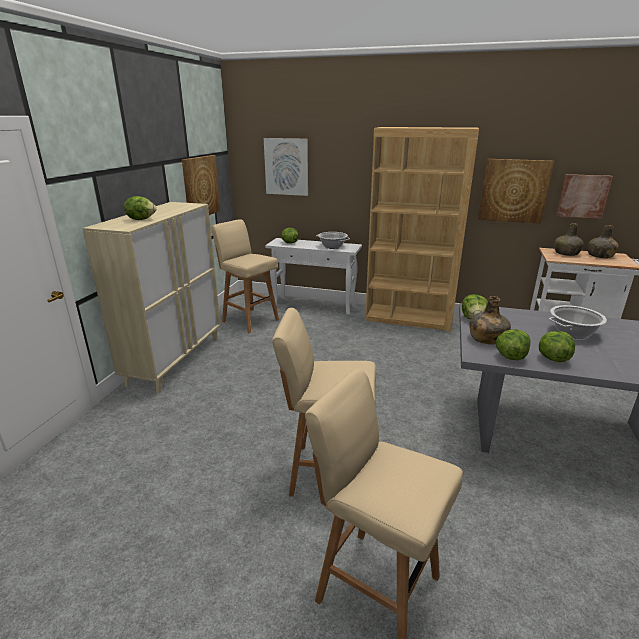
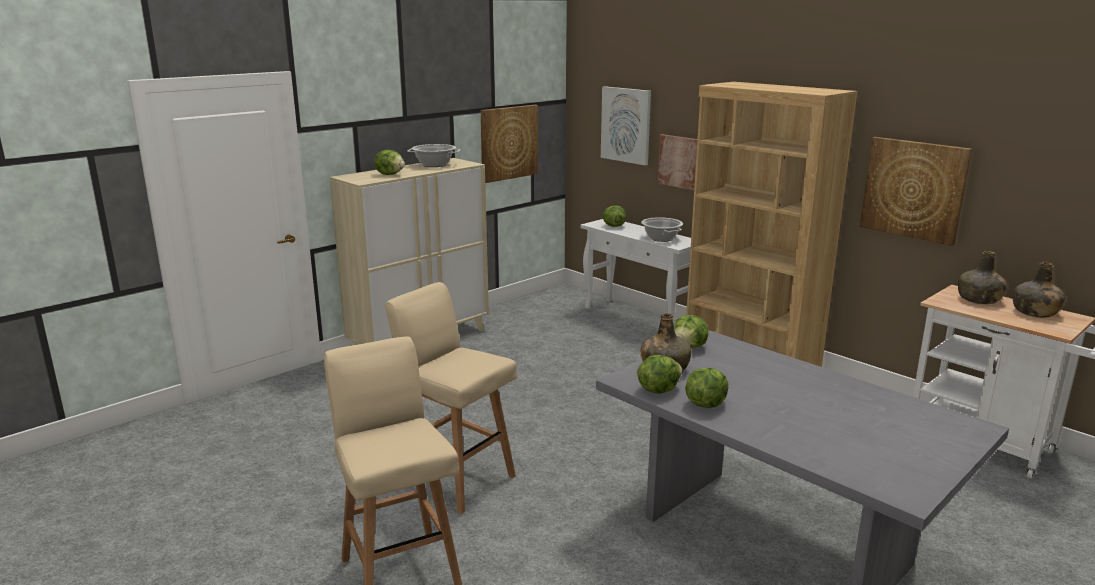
camera: 30 degrees right, 5 degrees down
beige stool [211,219,279,333] -> none
cooking pot [549,305,607,339] -> cooking pot moved to [407,144,460,167]
picture [556,174,613,219] -> picture moved to [657,134,697,191]

